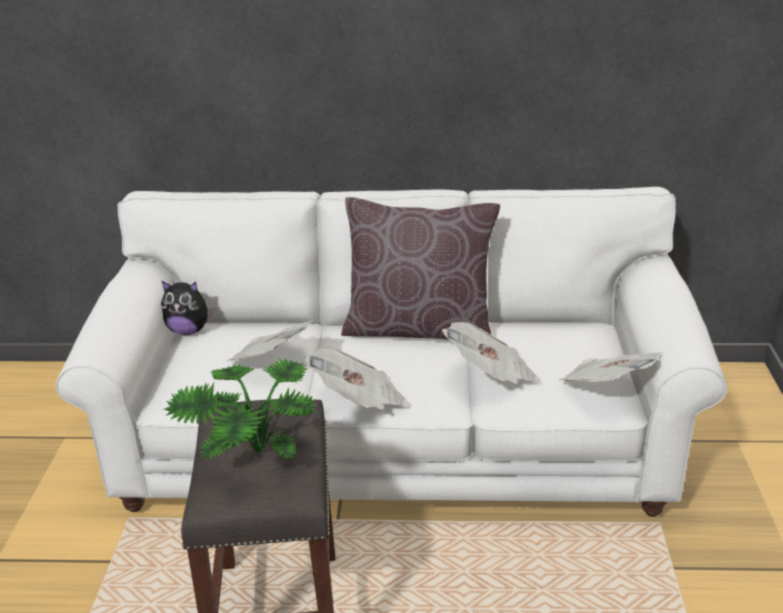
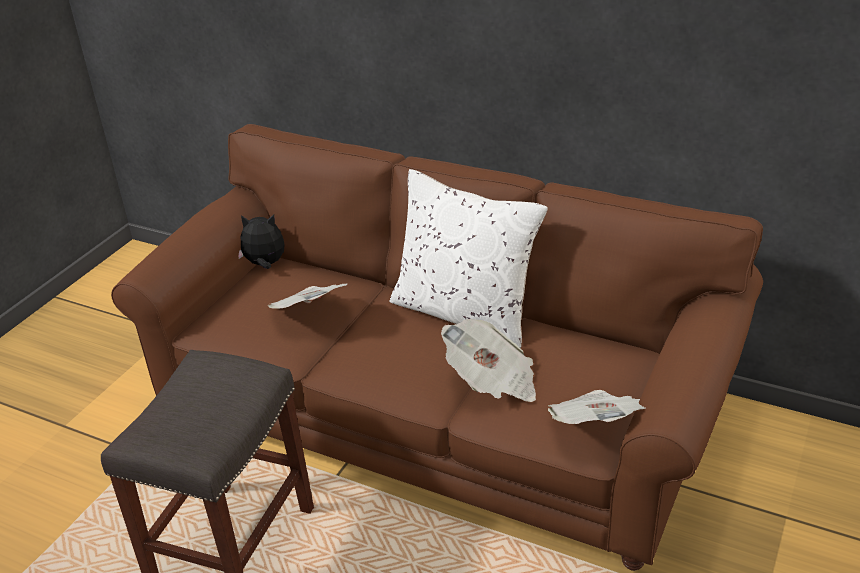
camera: 25 degrees right, 5 degrees up
white sofa [56,187,727,517] -> brown sofa [111,124,763,571]
plush toy [161,280,215,335] -> plush toy turned 150 degrees clockwise [239,214,285,269]
potted plant [164,358,316,460] -> none
newspaper [304,348,409,410] -> none
brown pillow [341,197,500,340] -> white pillow [390,169,548,348]

